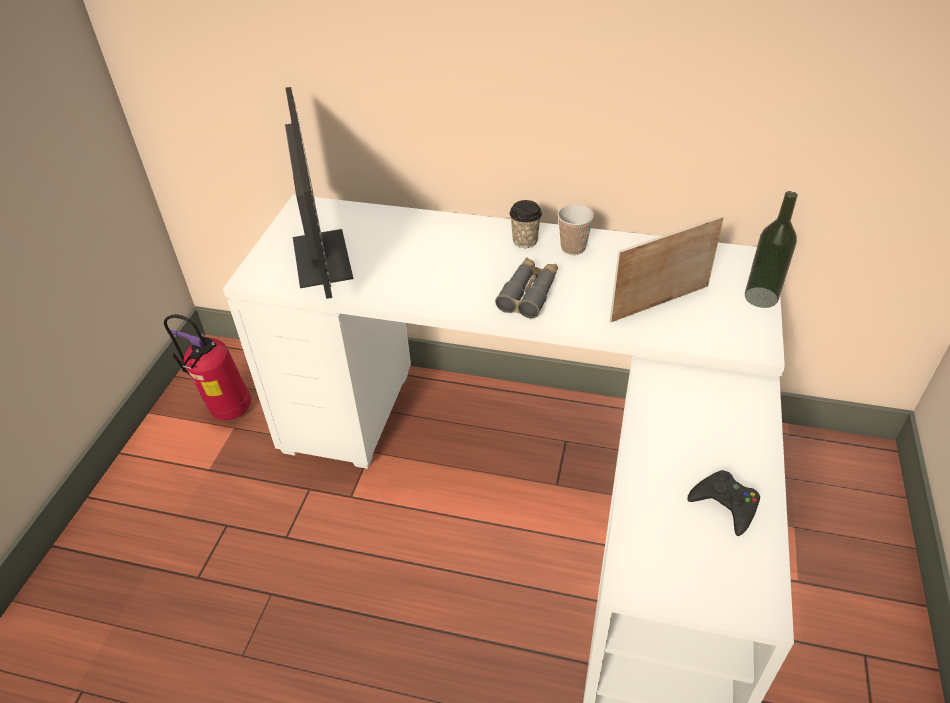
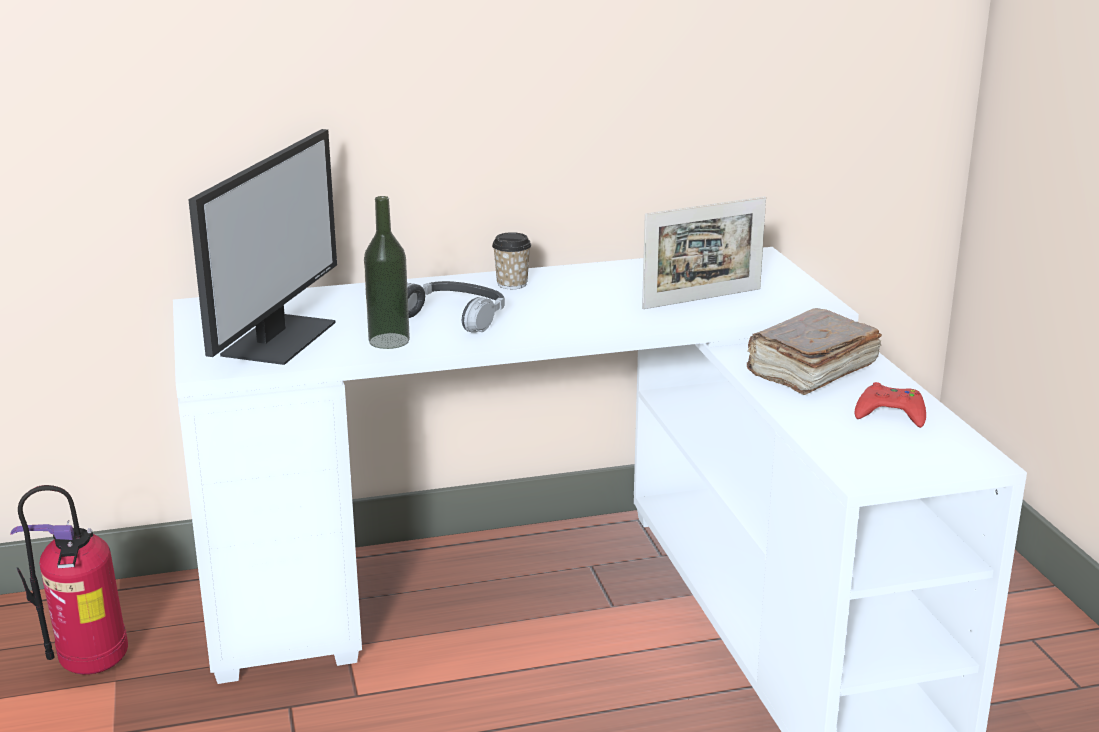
camera: 30 degrees left, 20 degrees down
monitor [285,87,353,299] -> monitor turned 60 degrees clockwise [188,129,337,365]
grey binoculars [495,258,558,318] -> none
cup [558,204,594,255] -> none
picture frame [610,216,724,322] -> picture frame turned 150 degrees counterclockwise [642,196,766,309]
black game controller [687,470,760,536] -> red game controller [855,382,926,428]
bottle [745,191,798,308] -> bottle moved to [364,196,410,349]
none -> headphones [407,281,505,333]
none -> brown book [746,308,882,395]

